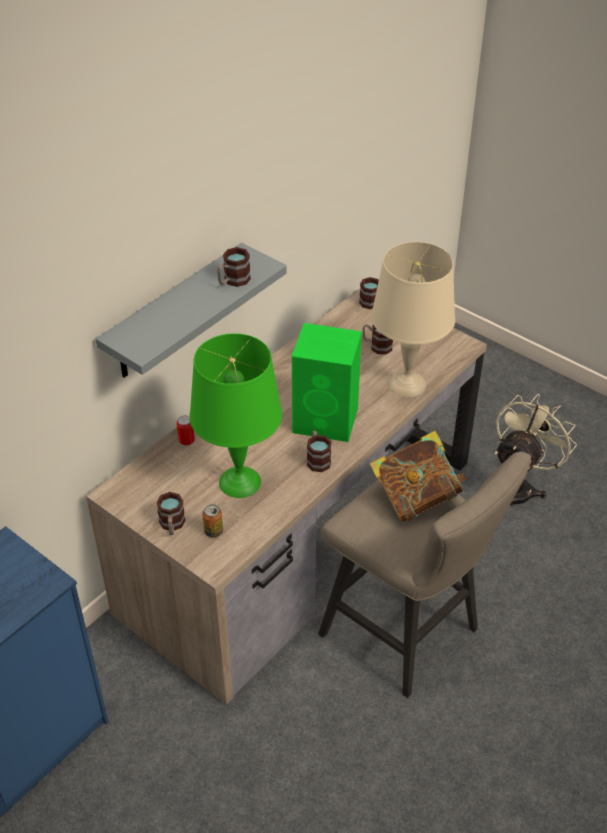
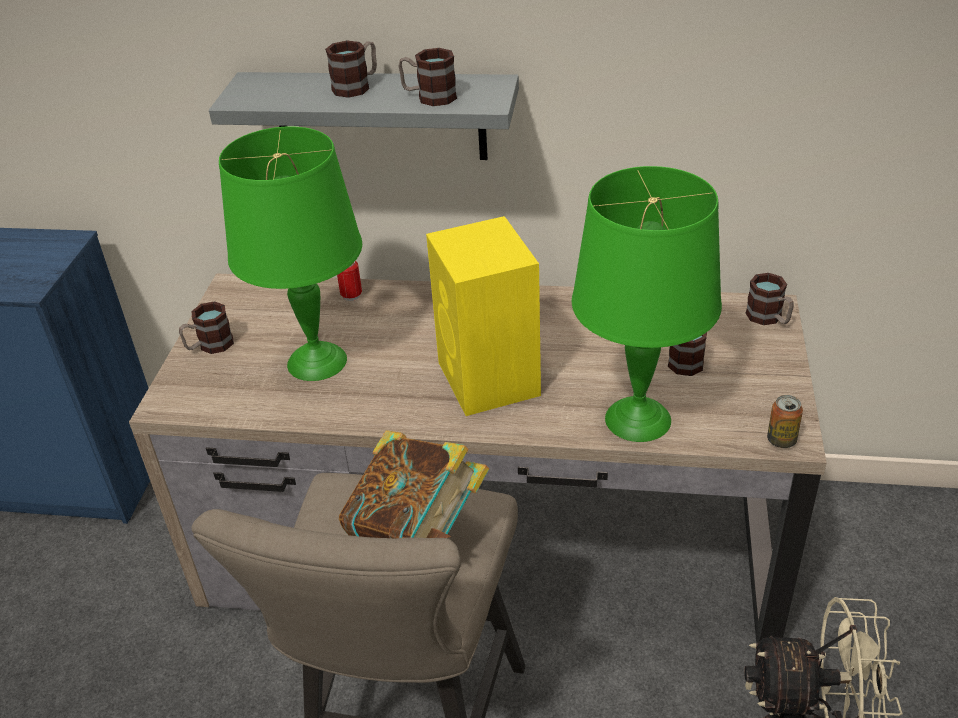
camera: 60 degrees right, 5 degrees down
can [202,504,223,537] -> can moved to [767,395,803,448]
green speaker [292,323,362,442] -> yellow speaker [426,216,541,416]
mug [307,430,332,472] -> mug moved to [325,41,377,98]
beige table lamp [371,242,455,397] -> green table lamp [572,166,722,442]

